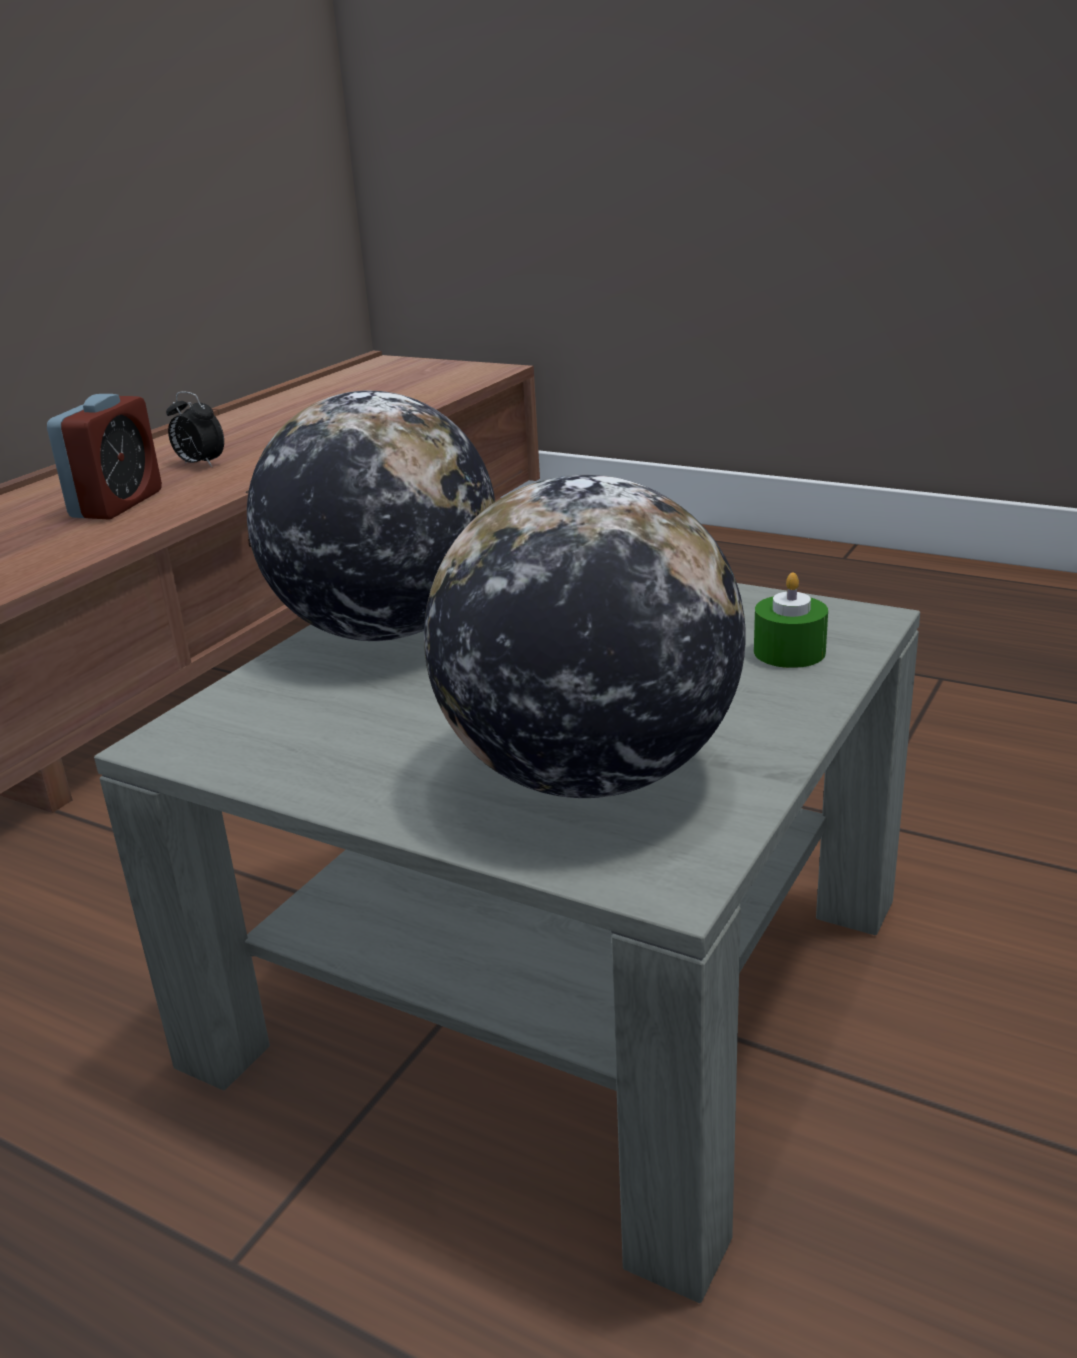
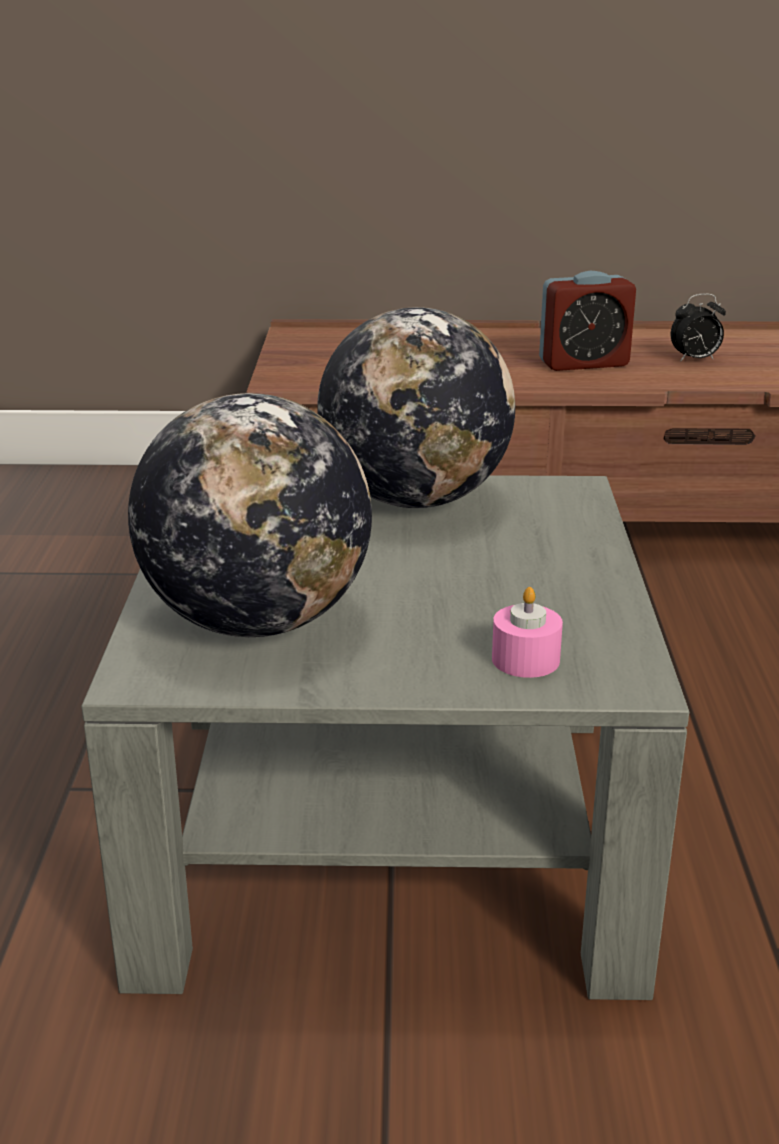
camera: 60 degrees right, 0 degrees up
alarm clock [166,391,224,467] -> alarm clock turned 105 degrees counterclockwise [671,293,726,362]
green candle [754,572,828,668] -> pink candle [492,587,563,678]

